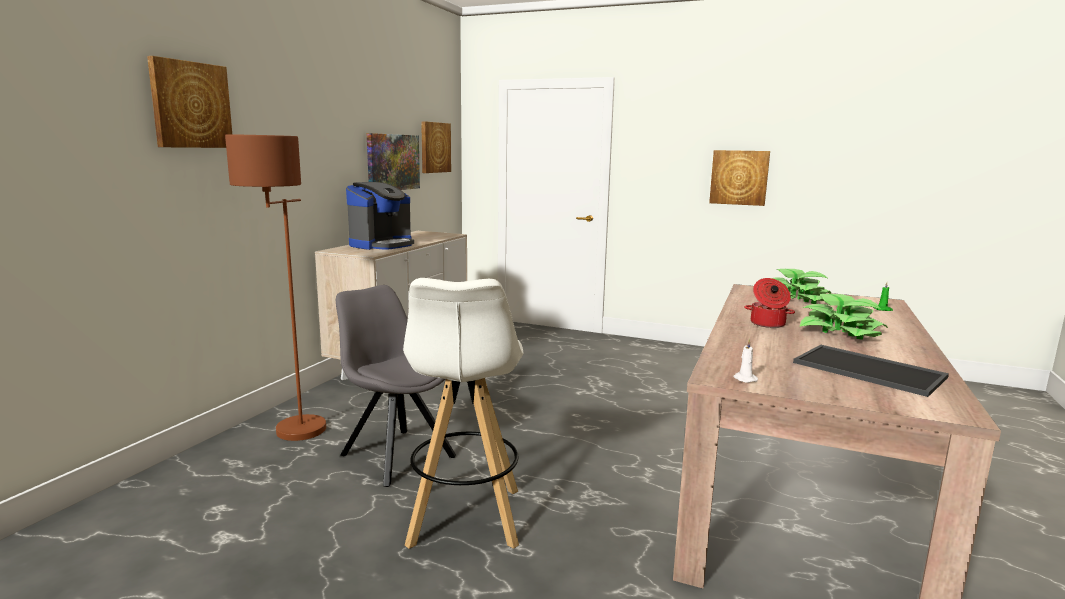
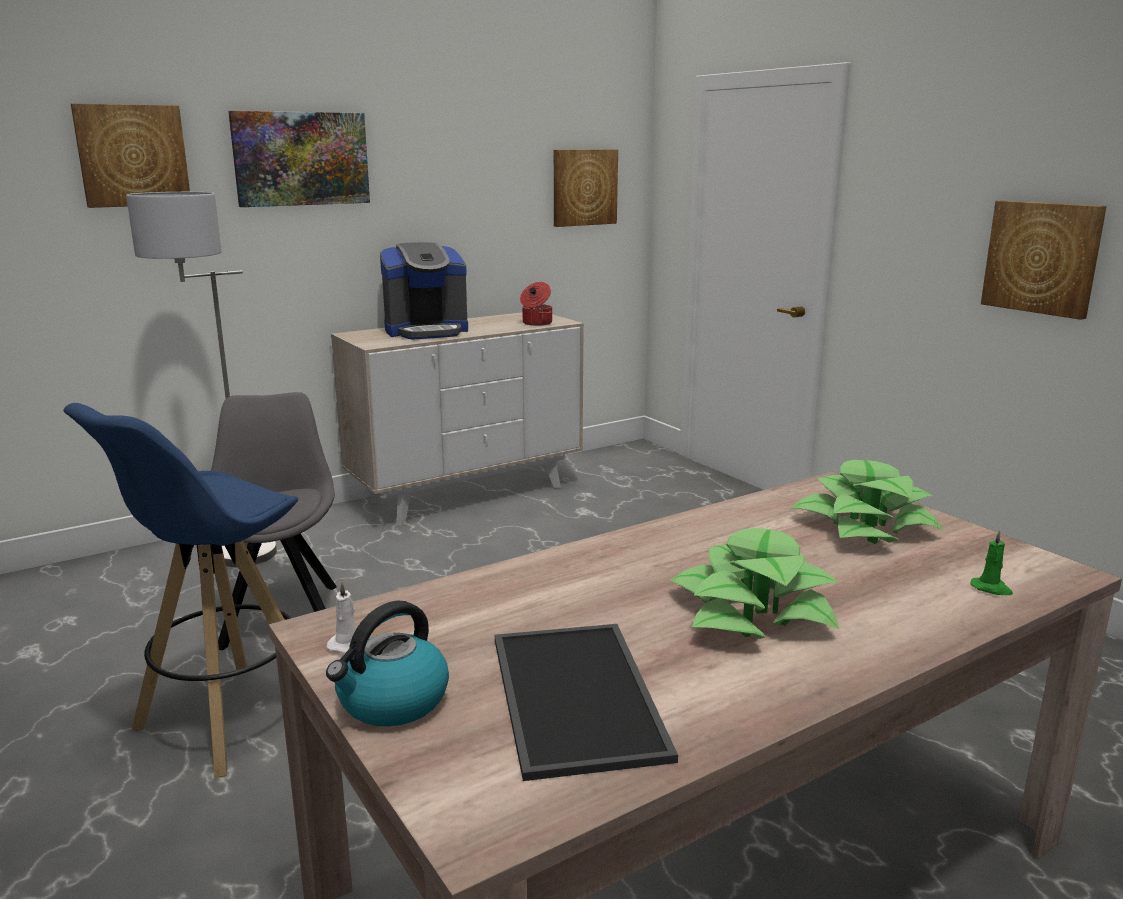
camera: 35 degrees right, 5 degrees up
brown floor lamp [225,134,326,441] -> grey floor lamp [126,192,277,567]
picture [367,133,420,190] -> picture moved to [228,111,370,207]
white stool [403,278,524,549] -> blue stool [63,403,298,778]
cooking pot [744,278,795,328] -> cooking pot moved to [520,282,552,326]
none -> kettle [326,600,449,726]

